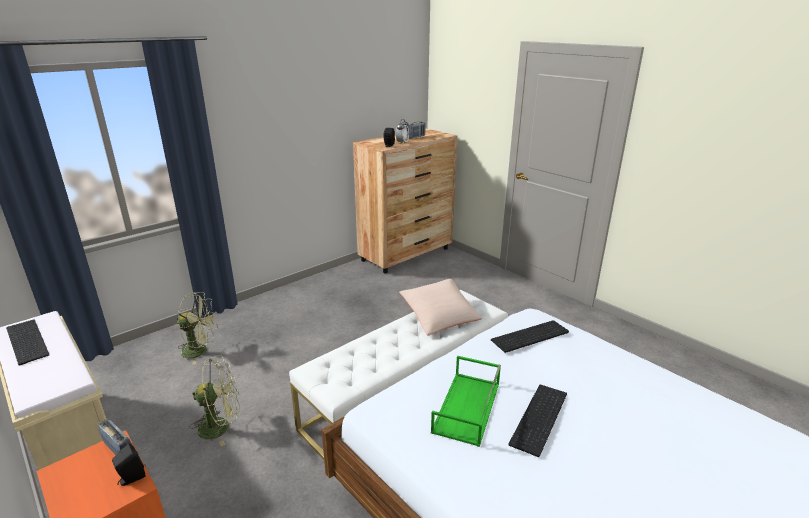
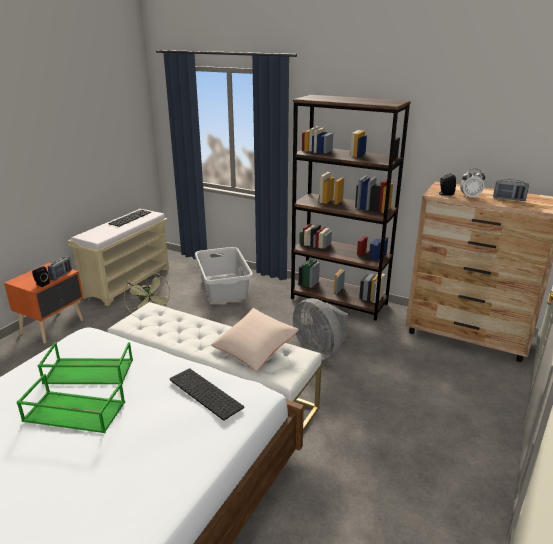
camera: 70 degrees right, 0 degrees up
green fan [177,292,218,365] -> grey laundry basket [195,247,253,303]
keyboard [509,385,567,457] -> green tray [17,374,125,433]
none -> brown bookcase [291,95,411,321]
none -> grey fan [293,298,348,360]

